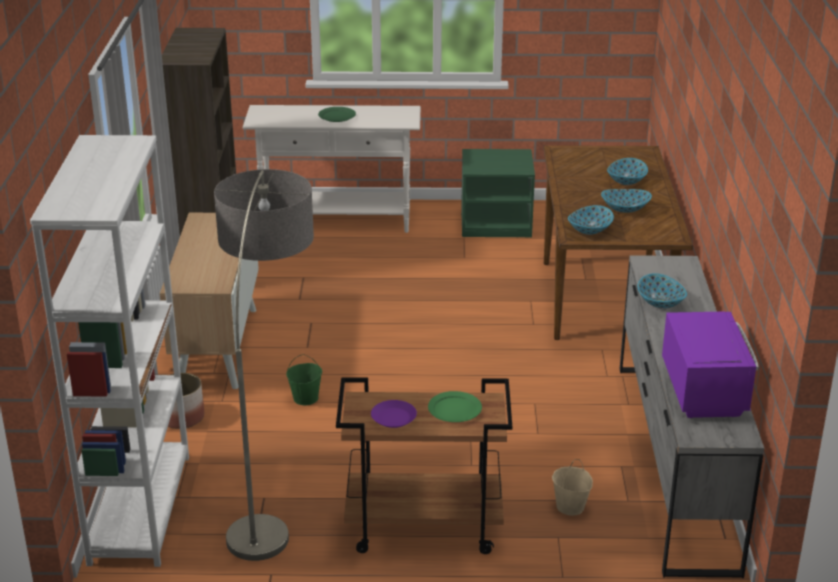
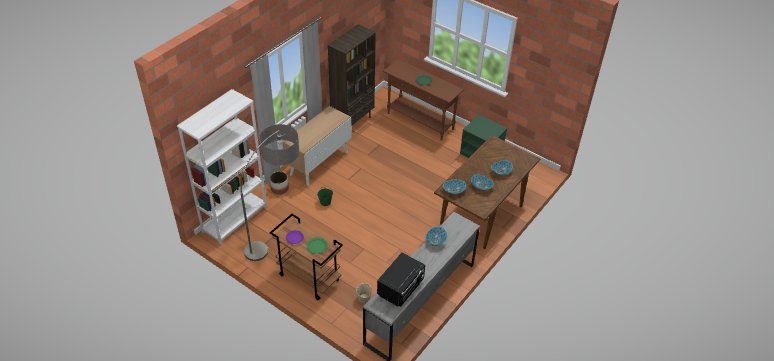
camera: 35 degrees right, 15 degrees up
white console table [243,105,421,233] -> brown console table [383,59,464,141]
purple microwave [662,311,759,418] -> black microwave [377,252,425,307]

